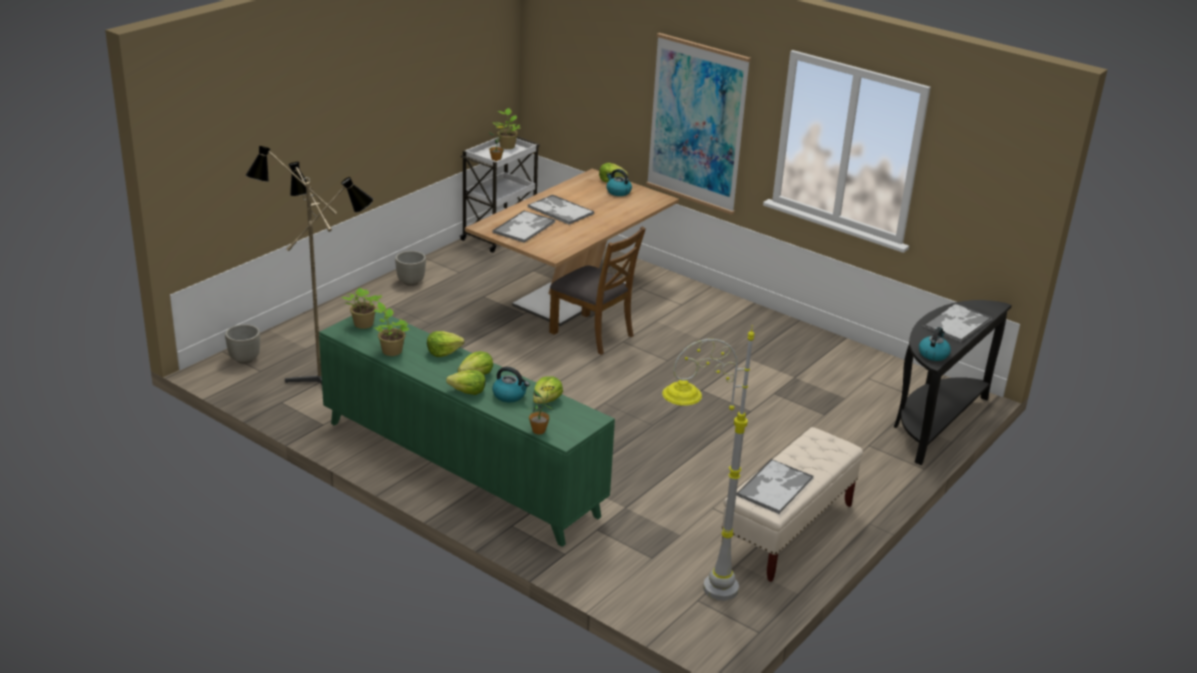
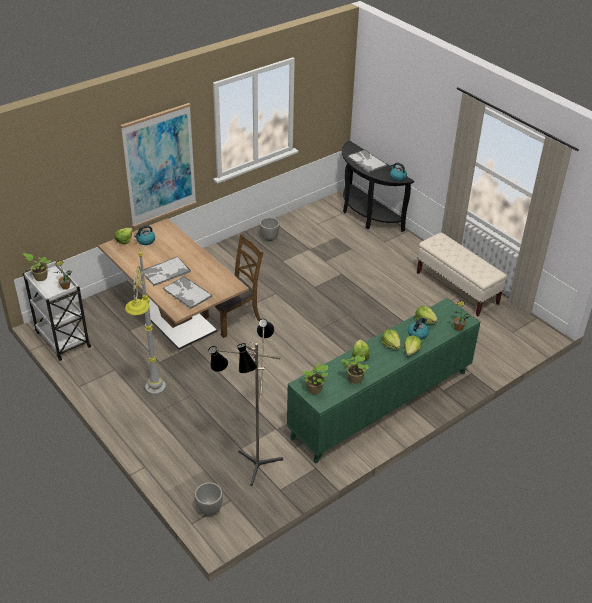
camera: 75 degrees left, 10 degrees up
grey planter [395,251,426,286] -> grey planter moved to [260,218,280,241]
grey floor lamp [662,325,754,601] -> grey floor lamp moved to [125,251,166,396]
tray [736,459,814,514] -> none

